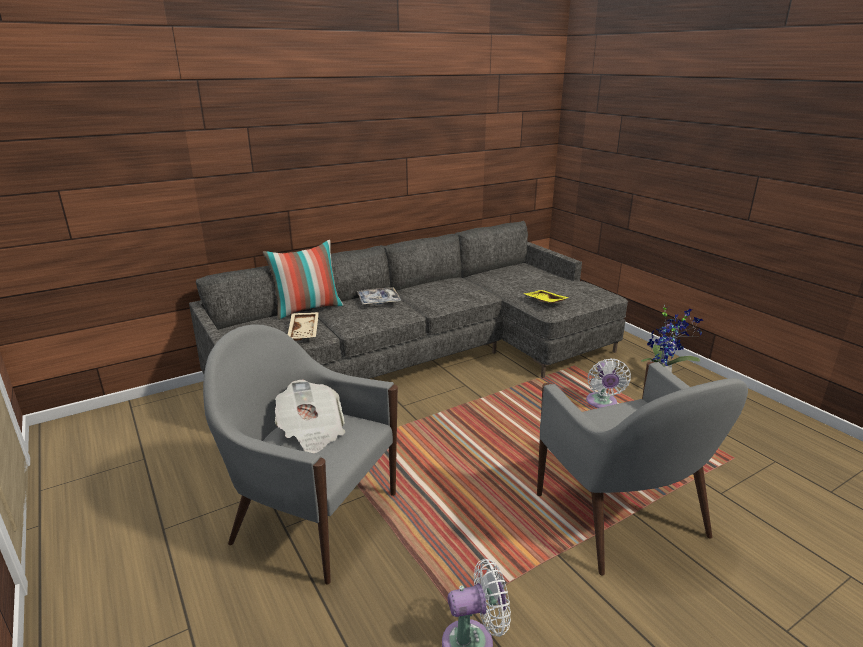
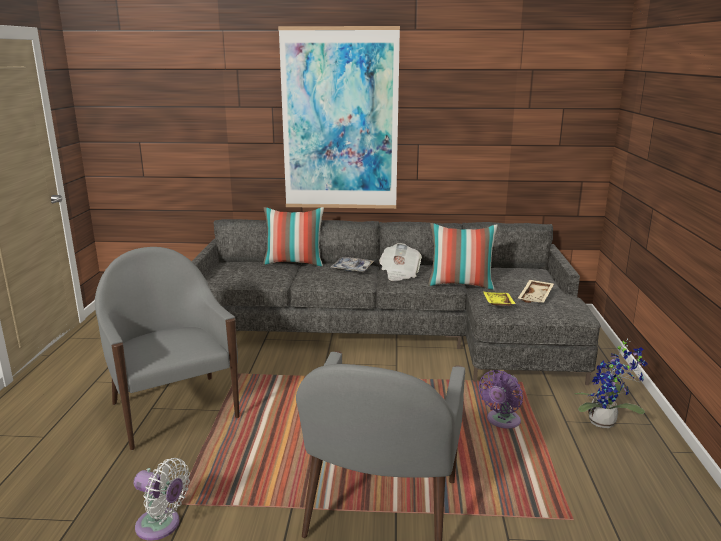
camera: 35 degrees right, 5 degrees down
newspaper [275,380,345,453] -> newspaper moved to [379,243,422,281]
beige tray [288,312,319,341] -> beige tray moved to [518,280,554,303]
white fan [586,358,631,408] -> purple fan [479,370,523,429]
none -> picture [278,26,400,209]
none -> pillow [428,223,498,290]

